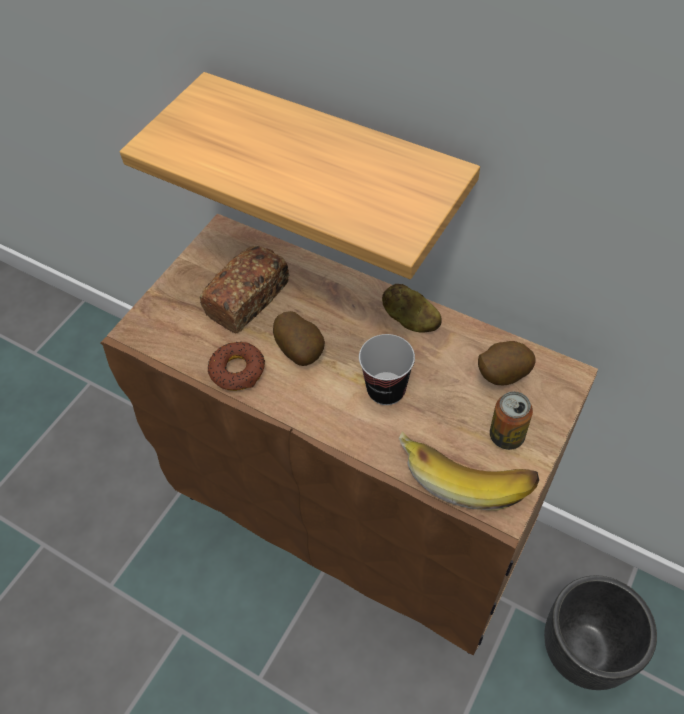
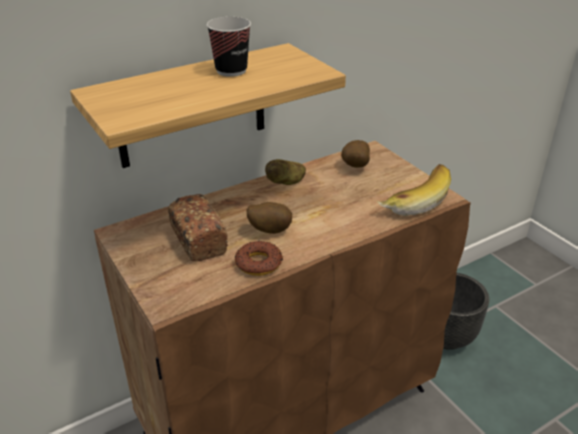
camera: 65 degrees left, 20 degrees down
cup [359,334,415,405] -> cup moved to [207,17,251,77]
can [490,391,533,450] -> none

